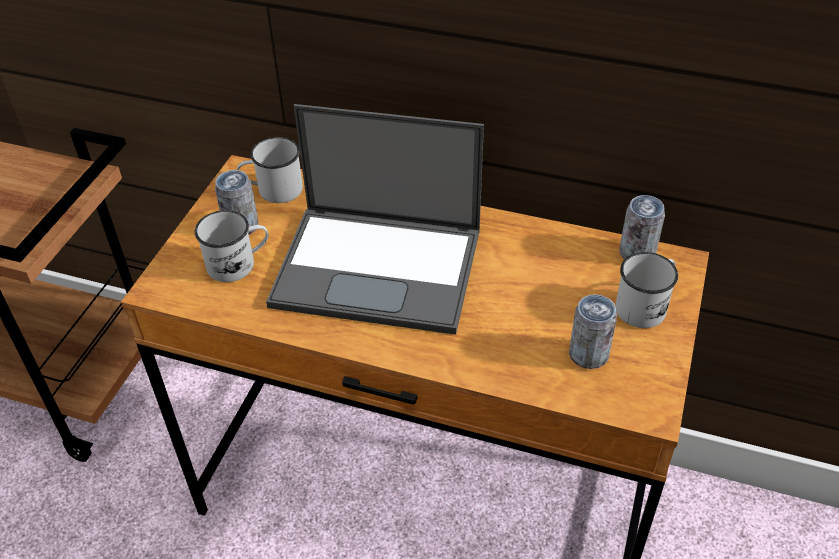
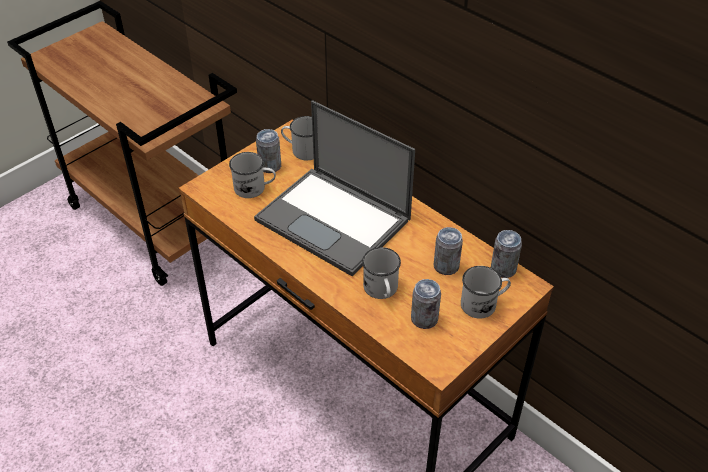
camera: 25 degrees right, 0 degrees up
none -> white mug [362,247,401,299]
none -> can [434,227,463,275]

